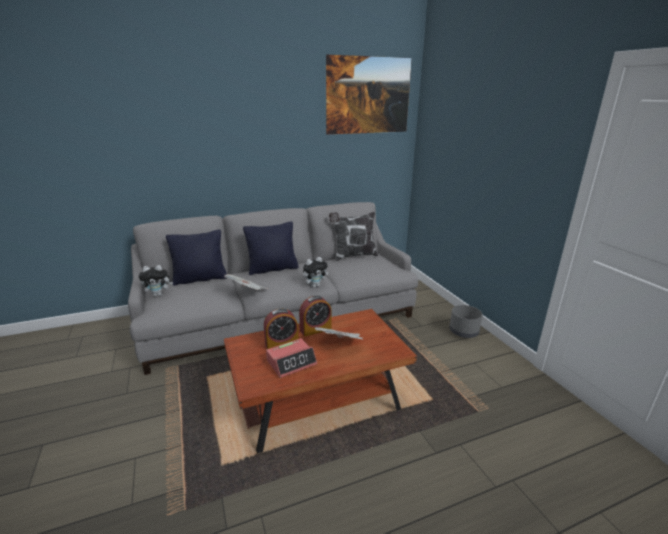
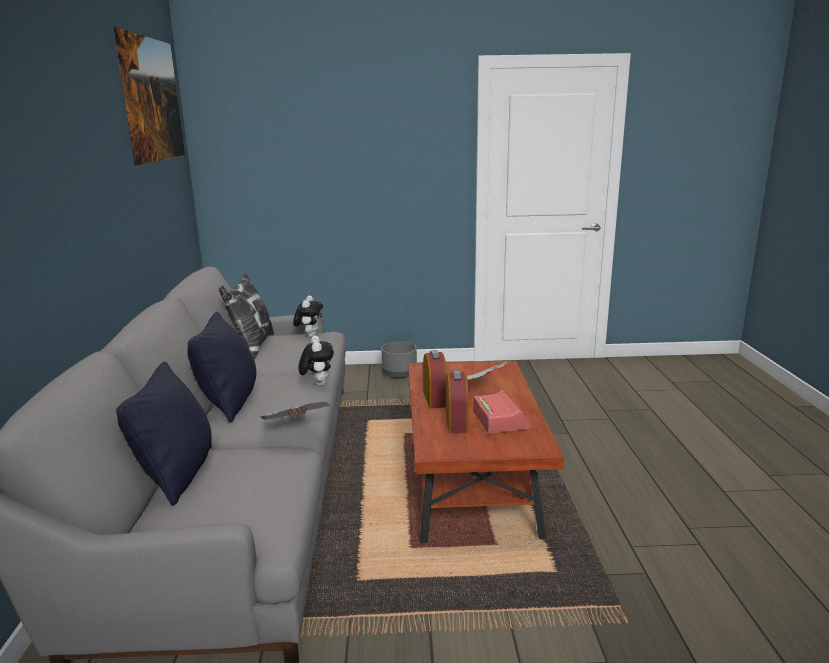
camera: 70 degrees left, 5 degrees down
plush toy [139,265,173,296] -> plush toy moved to [293,296,323,337]

